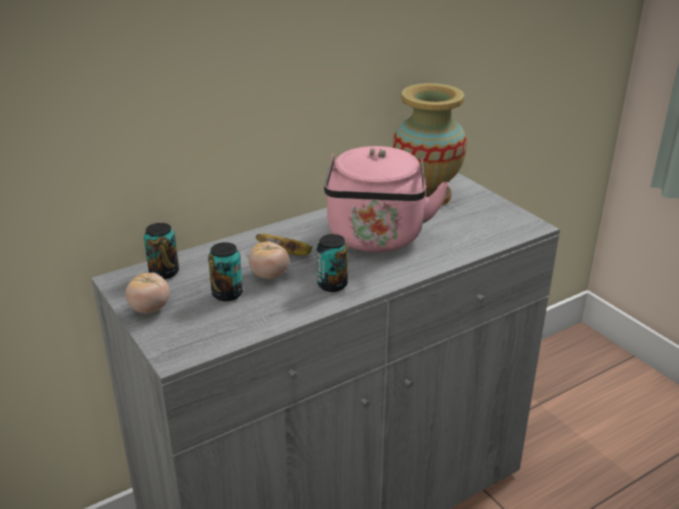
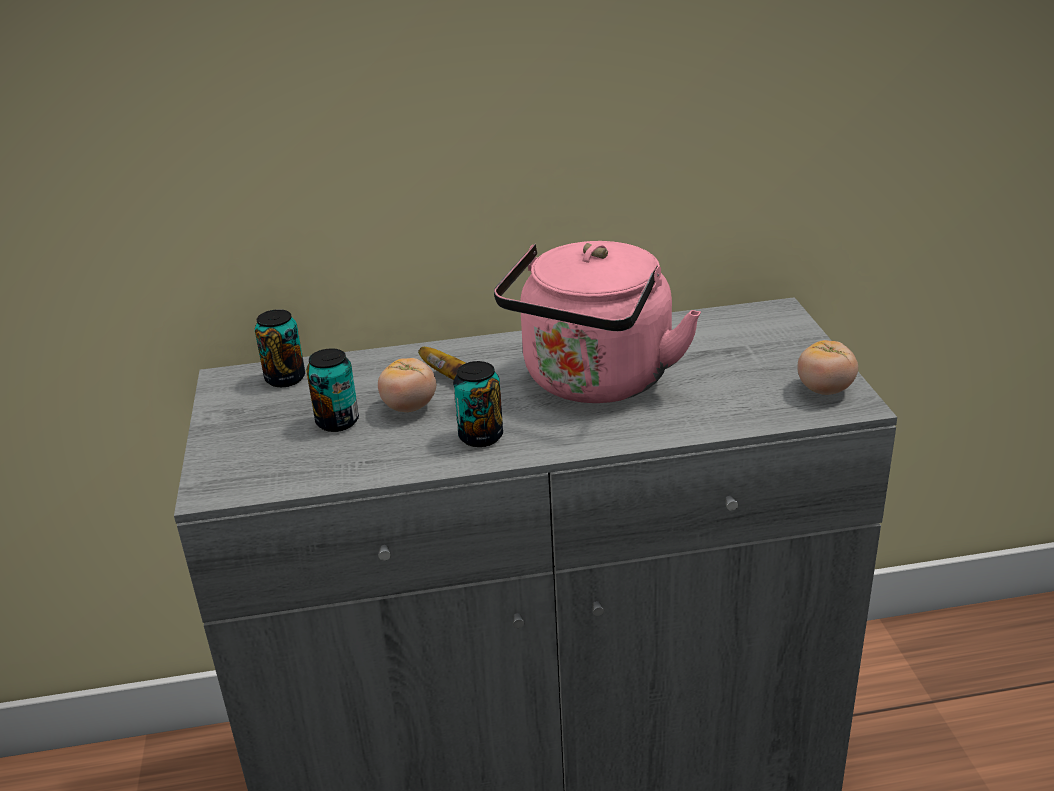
camera: 25 degrees right, 0 degrees up
tomato [125,273,170,313] -> tomato moved to [797,340,858,395]
vase [393,83,467,206] -> none

